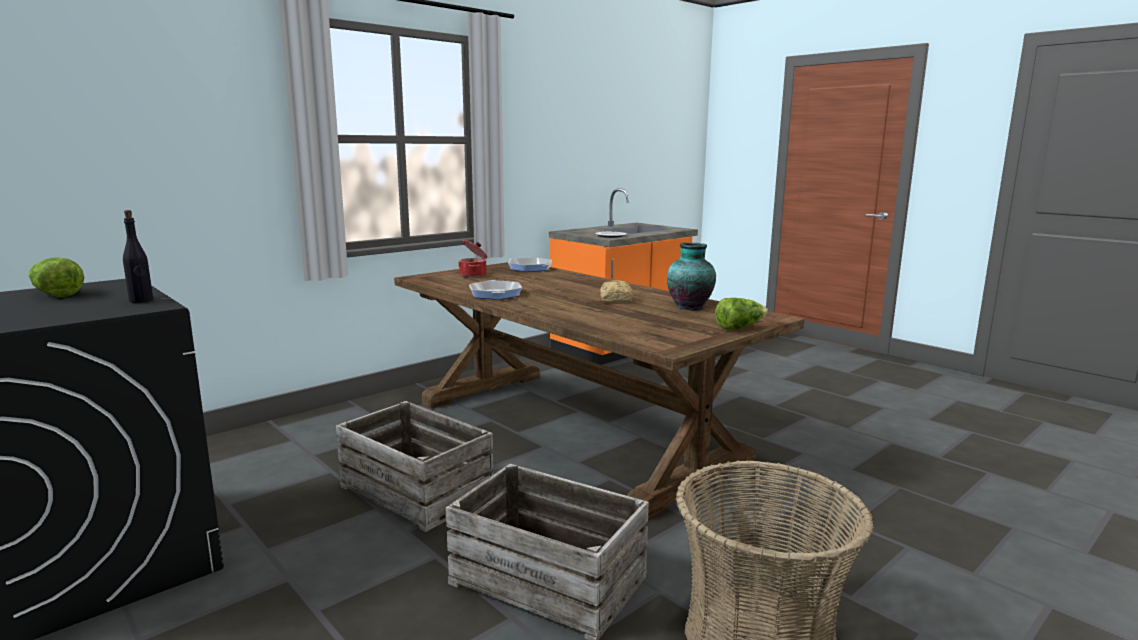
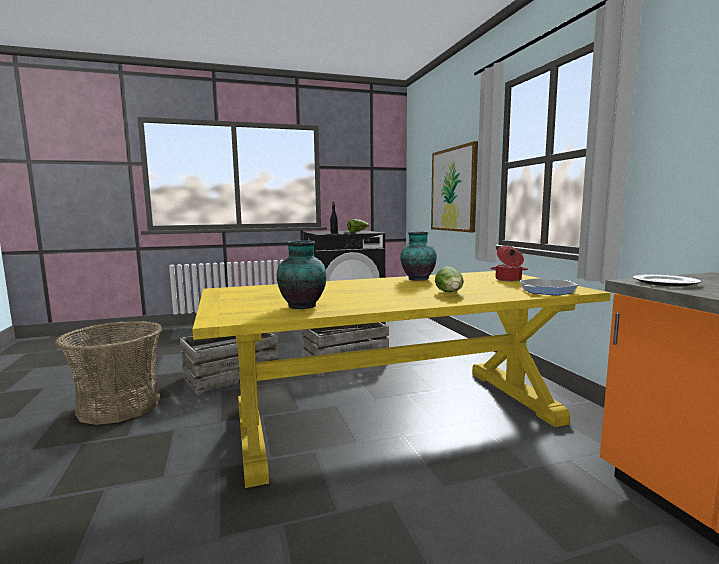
camera: 115 degrees right, 5 degrees down
brown dining table [394,262,804,518] -> yellow dining table [192,271,611,488]
frying pan [469,280,522,300] -> vase [400,232,437,281]
bread [600,280,633,303] -> none
lettuce [715,298,768,330] -> lettuce moved to [435,267,464,292]
none -> picture [431,141,478,232]

